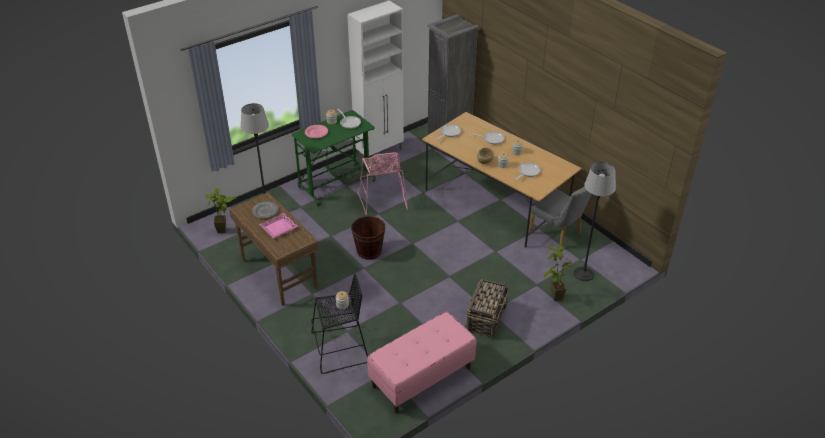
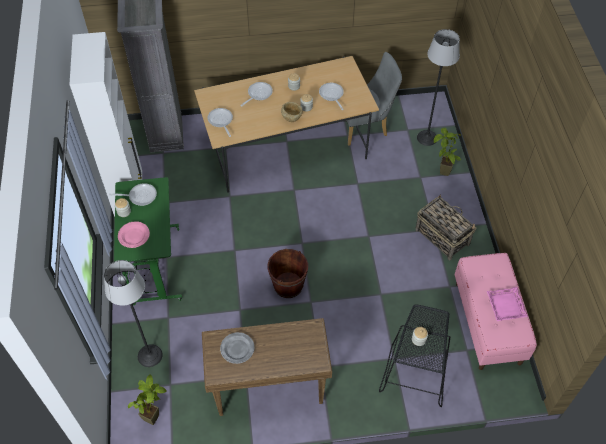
camera: 60 degrees left, 15 degrees up
pink tray [259,213,298,238] -> pink tray moved to [487,287,528,321]
pink stool [358,152,408,215] -> none

